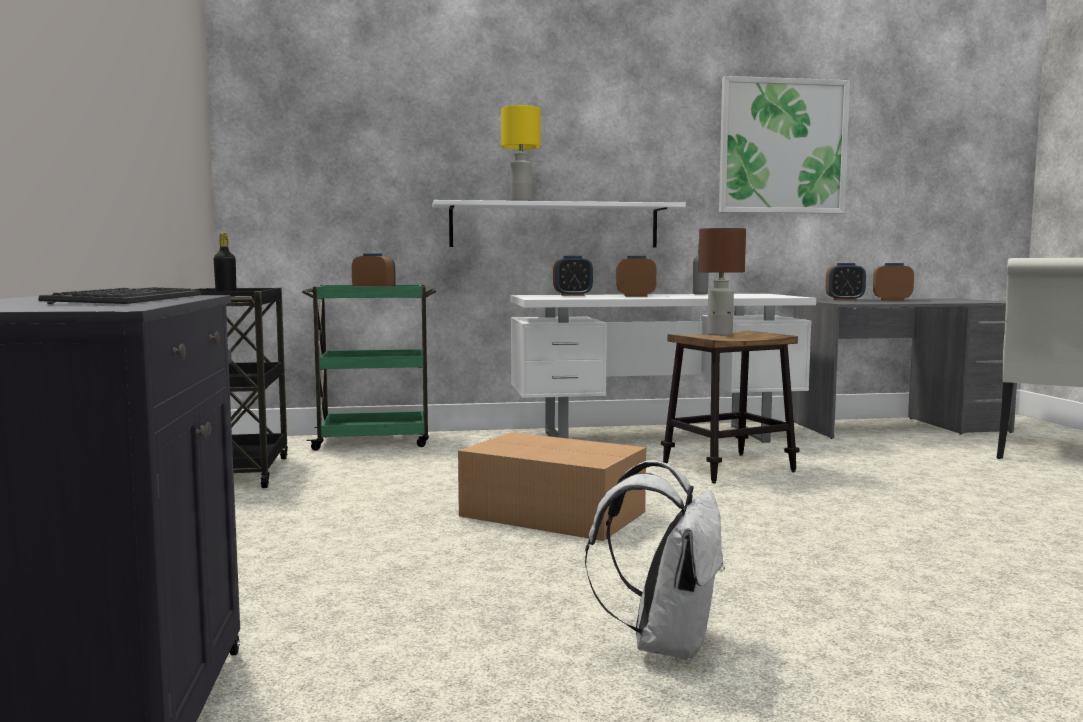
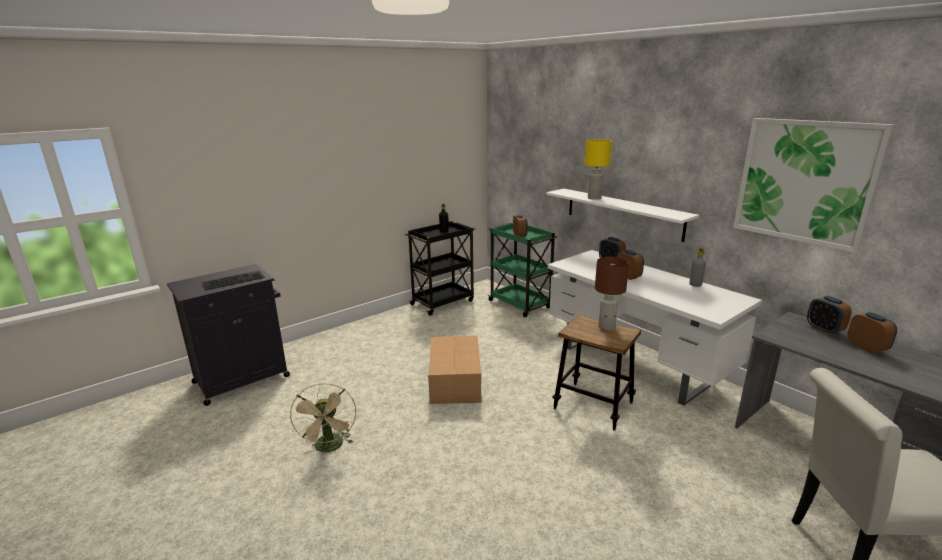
camera: 60 degrees right, 15 degrees up
white backpack [585,460,725,661] -> beige fan [290,383,356,455]

